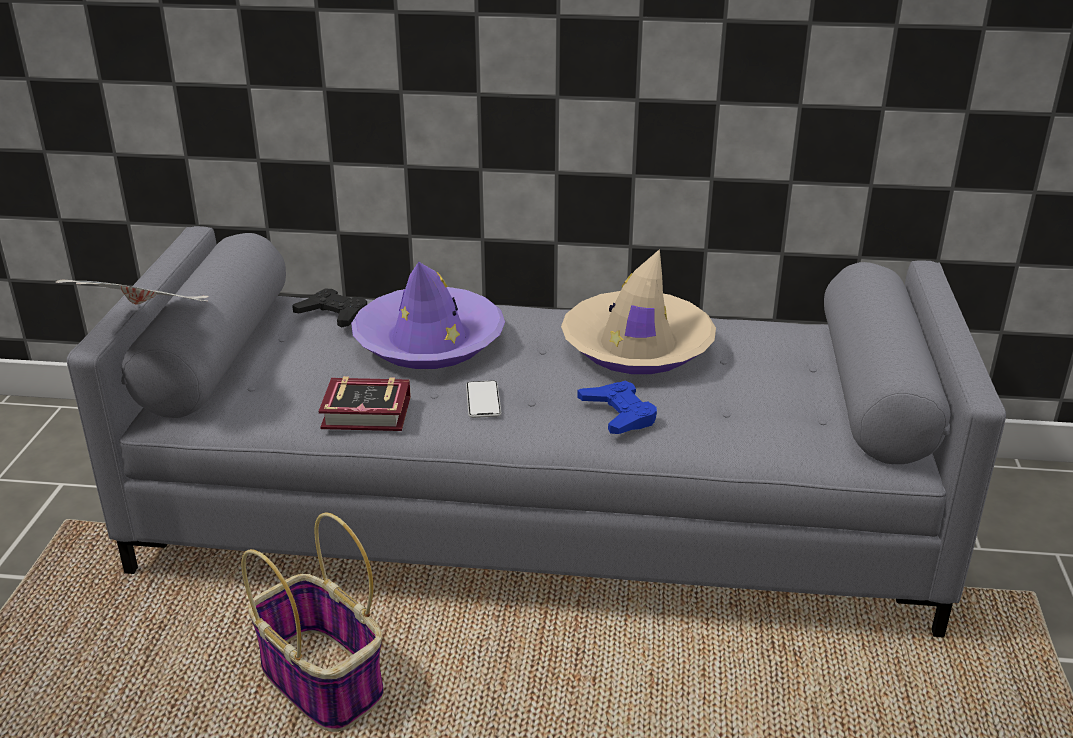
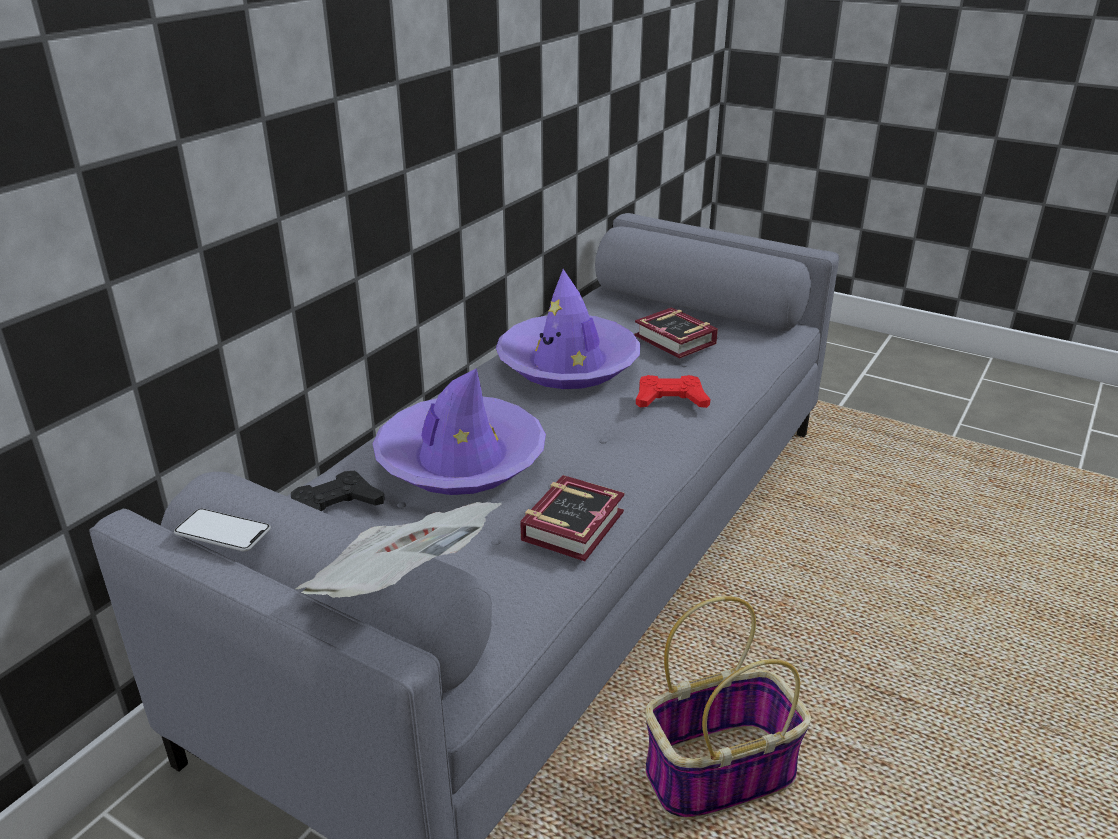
camera: 65 degrees left, 0 degrees up
phone [466,380,502,418] -> phone moved to [174,508,271,551]
beige hat [561,249,716,374] -> purple hat [496,269,641,389]
blue game controller [577,381,657,434] -> red game controller [636,375,710,408]
none -> book [634,307,718,358]

